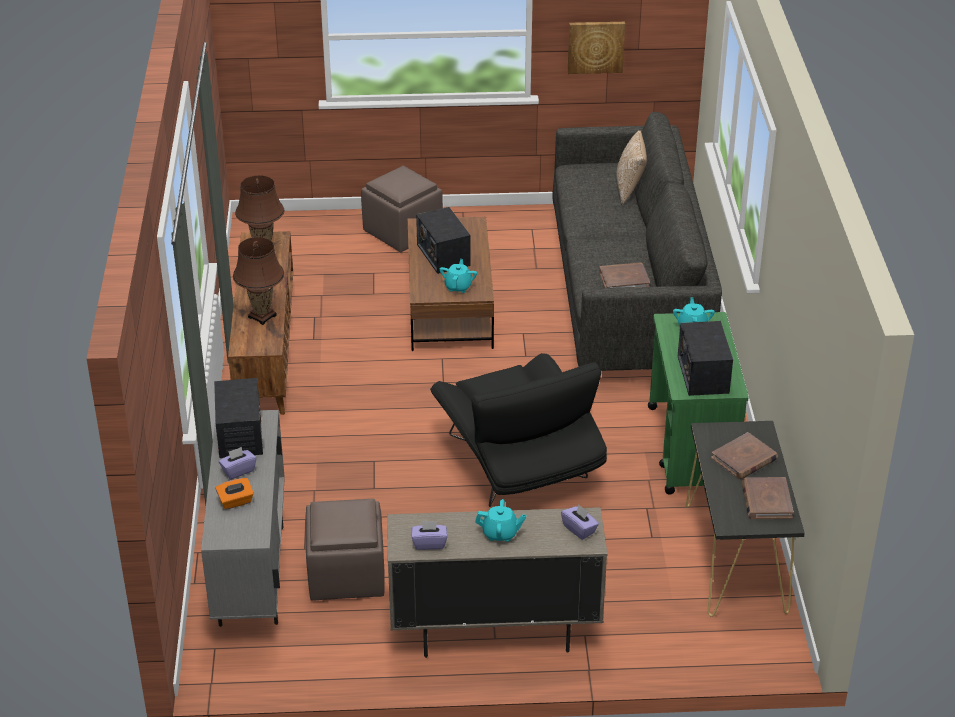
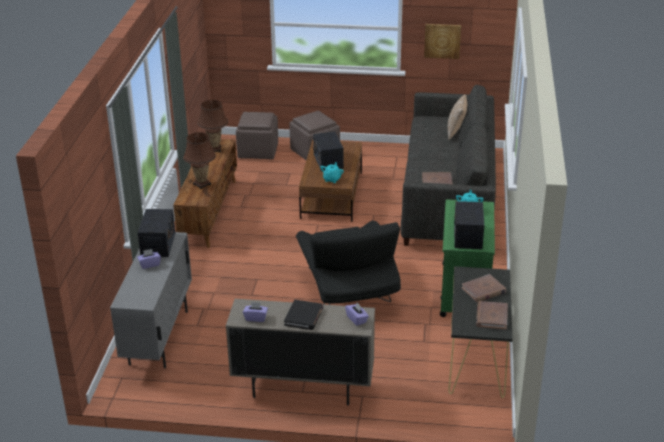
camera: 10 degrees right, 5 degrees down
orange tissue box [215,478,254,509] -> none
brown ottoman [306,499,385,601] -> brown ottoman moved to [236,112,278,160]
turquoise teapot [475,499,526,542] -> black book [284,300,323,330]

